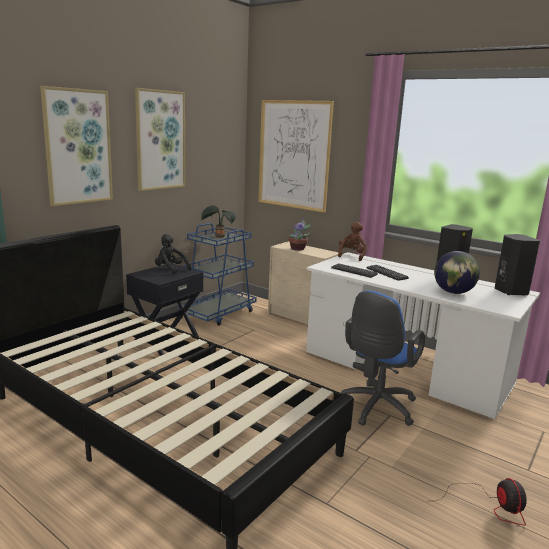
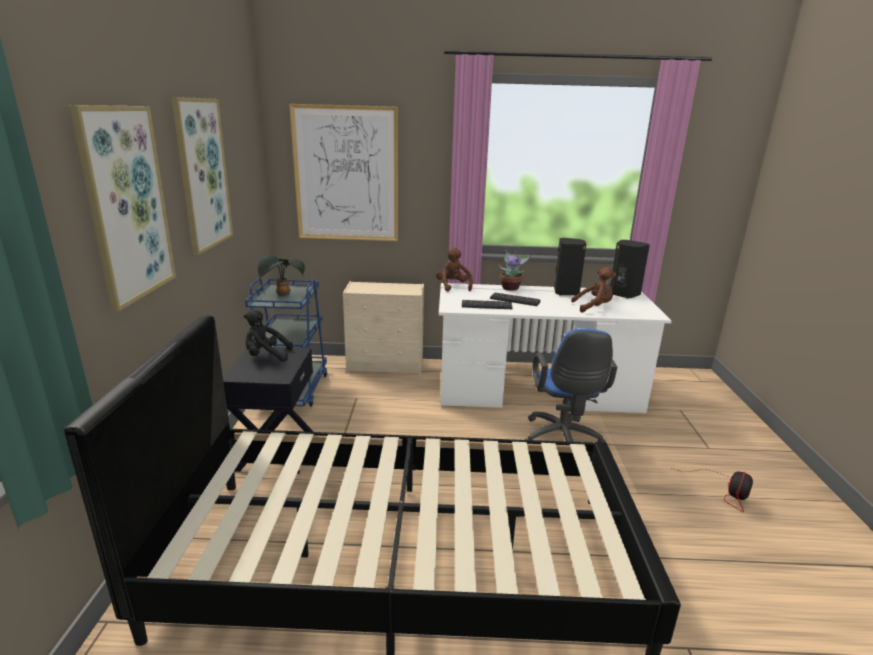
camera: 35 degrees left, 5 degrees up
potted plant [287,218,313,250] -> potted plant moved to [499,250,532,291]
globe [434,251,480,294] -> brown plush toy [571,267,616,313]
fan [436,478,527,526] -> fan turned 75 degrees clockwise [672,468,753,512]

